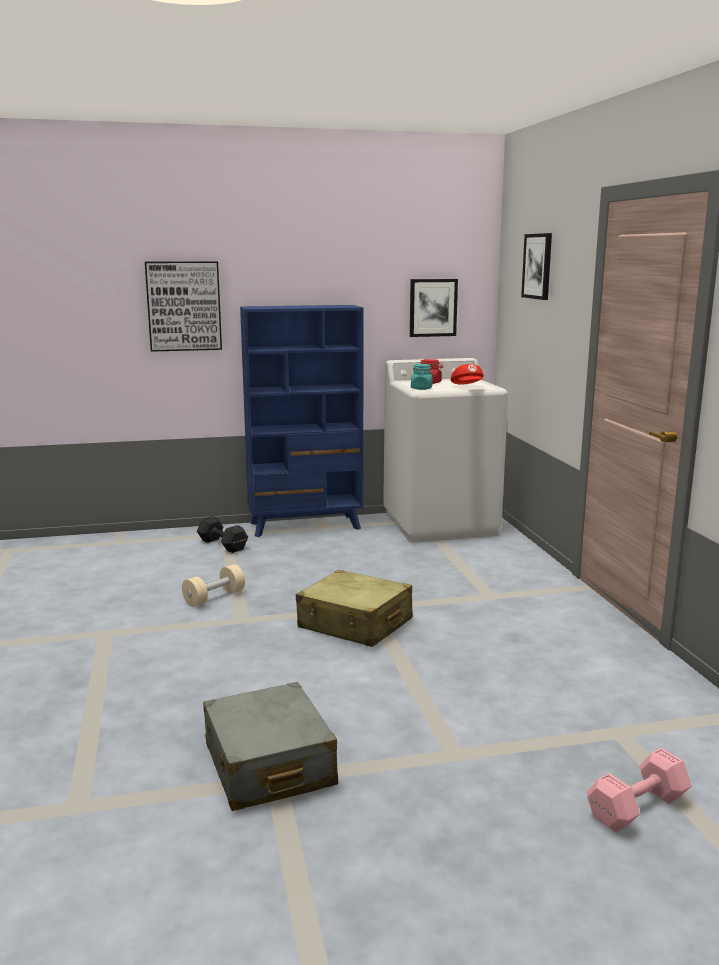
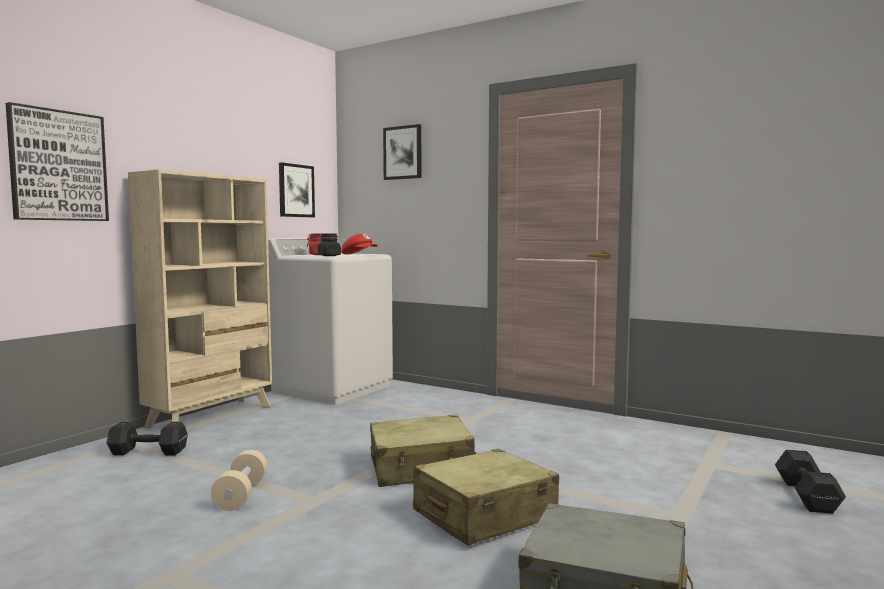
camera: 45 degrees left, 10 degrees down
blue bookcase [240,305,364,537] -> beige bookcase [128,169,272,429]
turquoise jar [411,364,433,390] -> black jar [318,234,341,256]
pink dumbbell [587,748,692,832] -> black dumbbell [775,450,846,514]
none -> beige suitcase [413,449,559,546]

